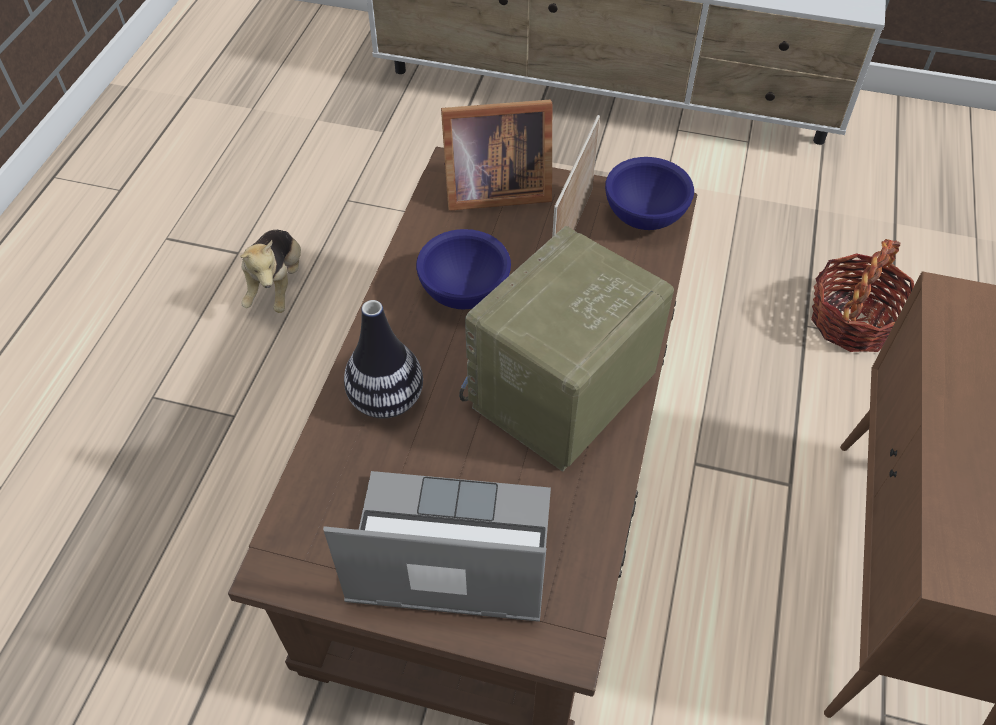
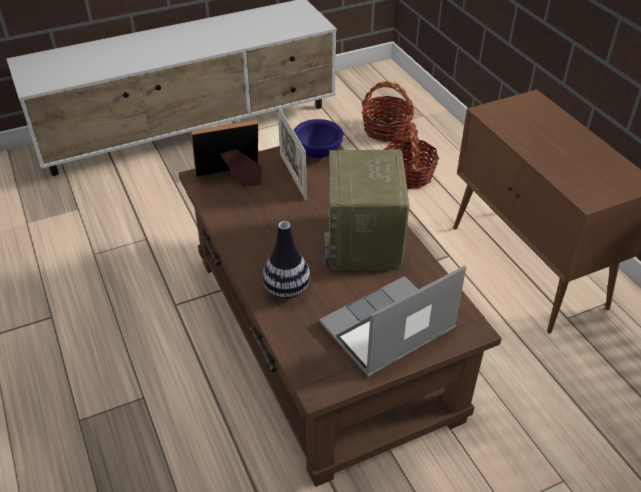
camera: 40 degrees left, 10 degrees down
plush toy [240,230,301,313] -> none
blue bowl [416,229,511,309] -> none
picture frame [441,100,552,211] -> picture frame turned 150 degrees counterclockwise [191,120,262,186]
none -> basket [361,81,414,142]

